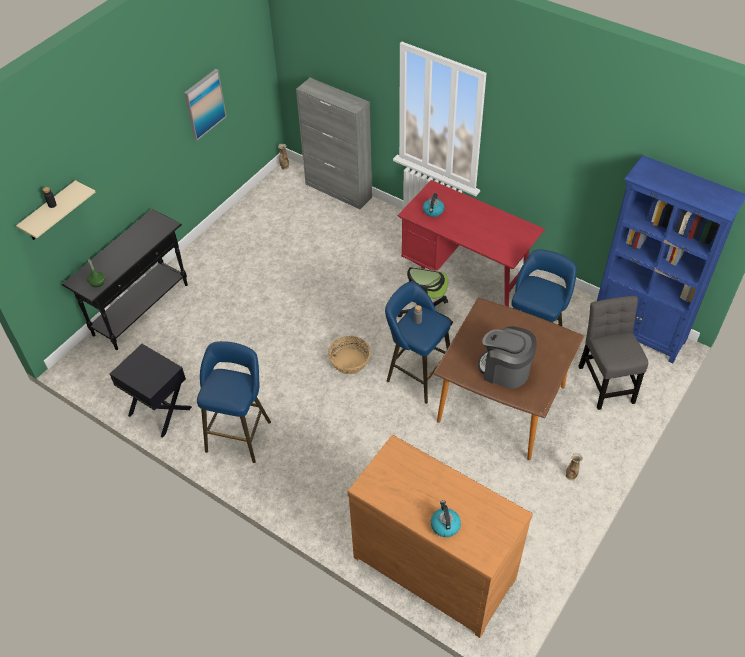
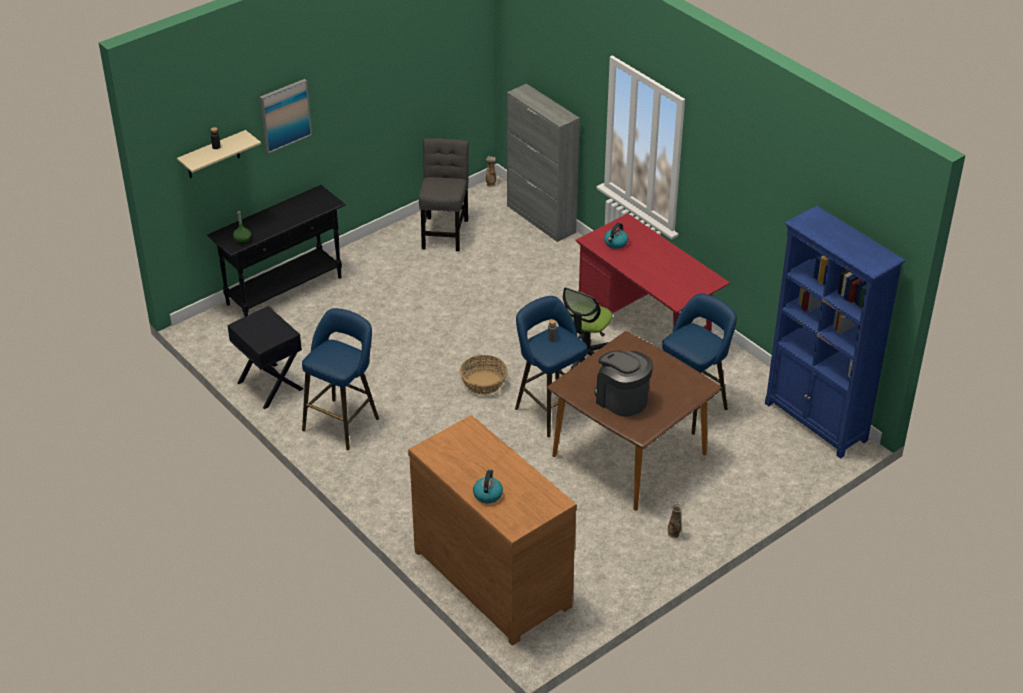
camera: 15 degrees right, 10 degrees down
picture [184,69,227,141] -> picture moved to [260,79,312,153]
grey chair [578,296,648,410] -> grey chair moved to [419,138,469,251]

